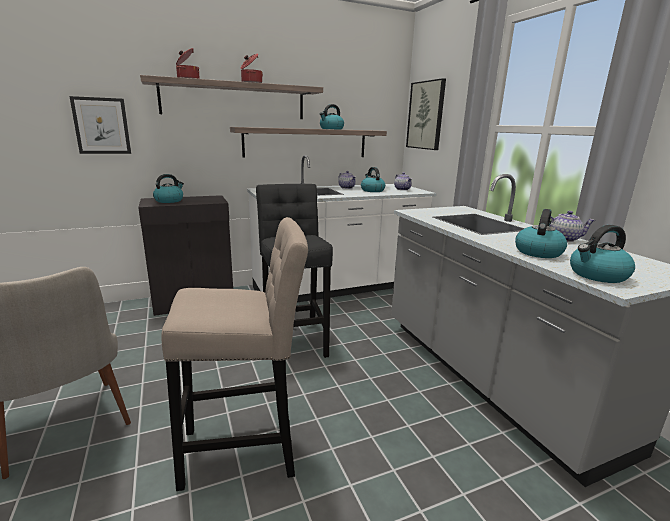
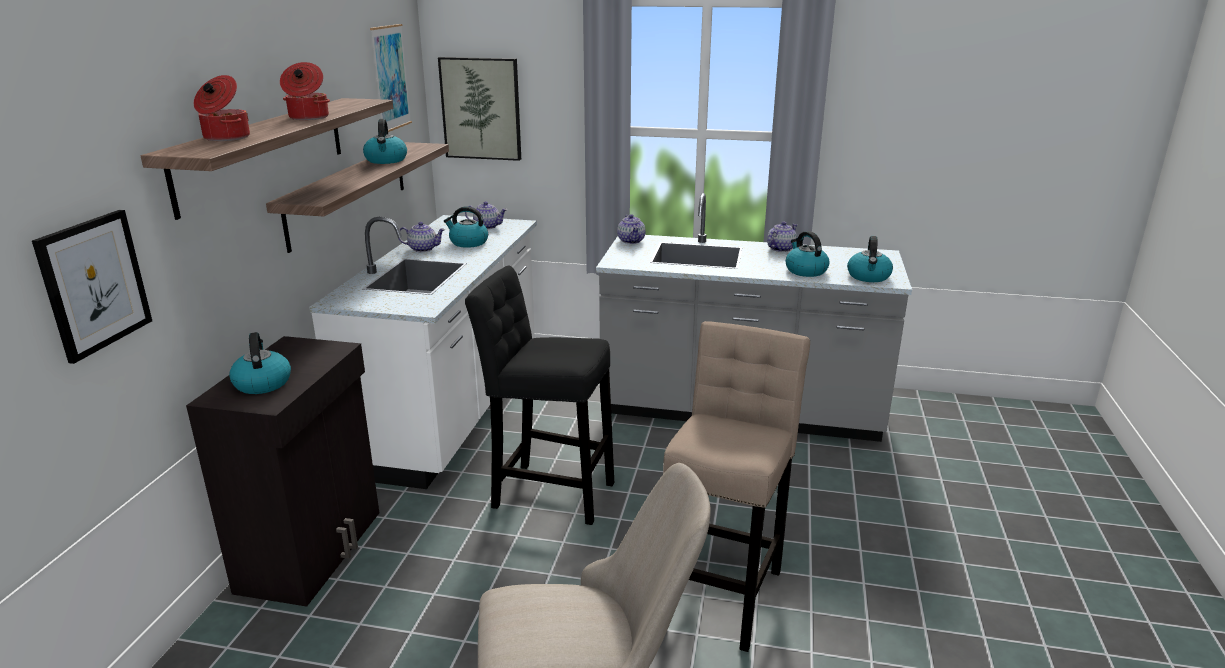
camera: 55 degrees left, 5 degrees up
none -> picture [370,24,412,132]
none -> teapot [617,214,646,244]

